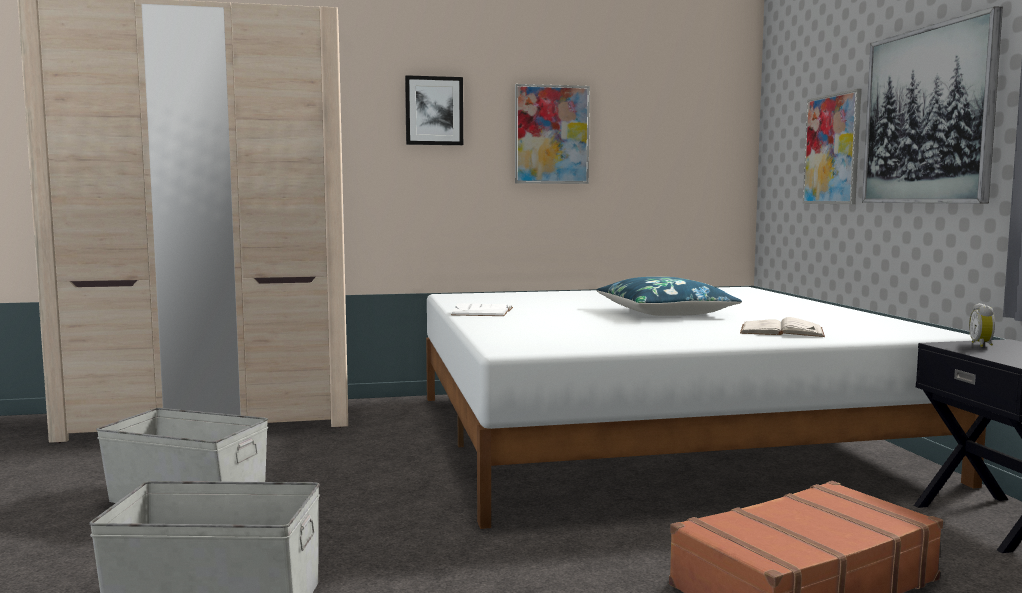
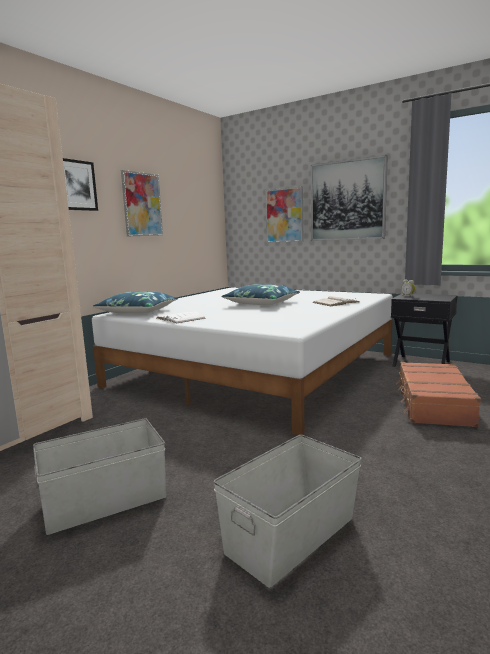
camera: 45 degrees left, 5 degrees up
none -> blue pillow [93,292,178,314]

